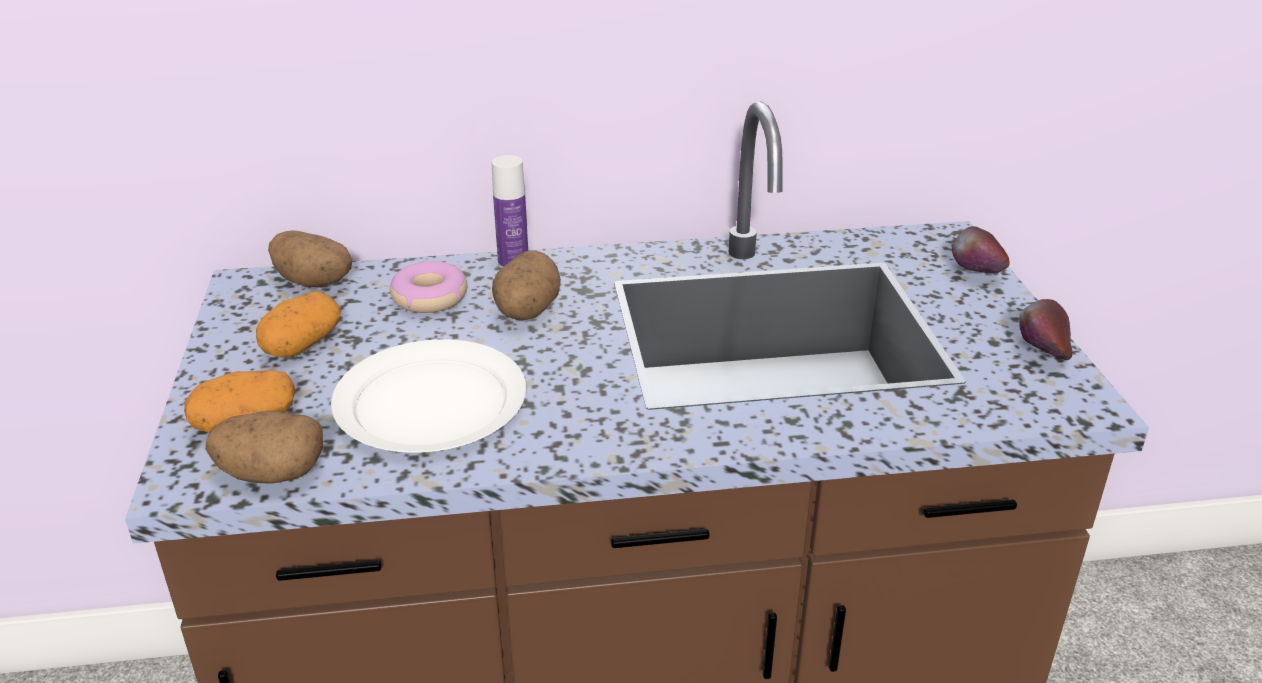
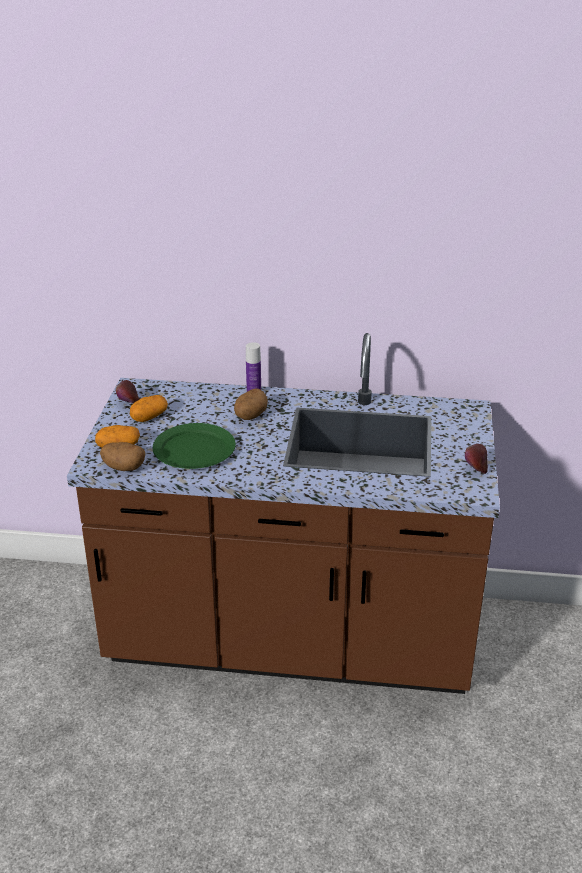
camera: 15 degrees right, 0 degrees up
potato [268,230,352,287] -> none
white plate [331,339,527,453] -> green plate [153,423,236,469]
donut [389,261,467,313] -> none
apple [952,226,1009,274] -> apple moved to [115,380,140,403]

